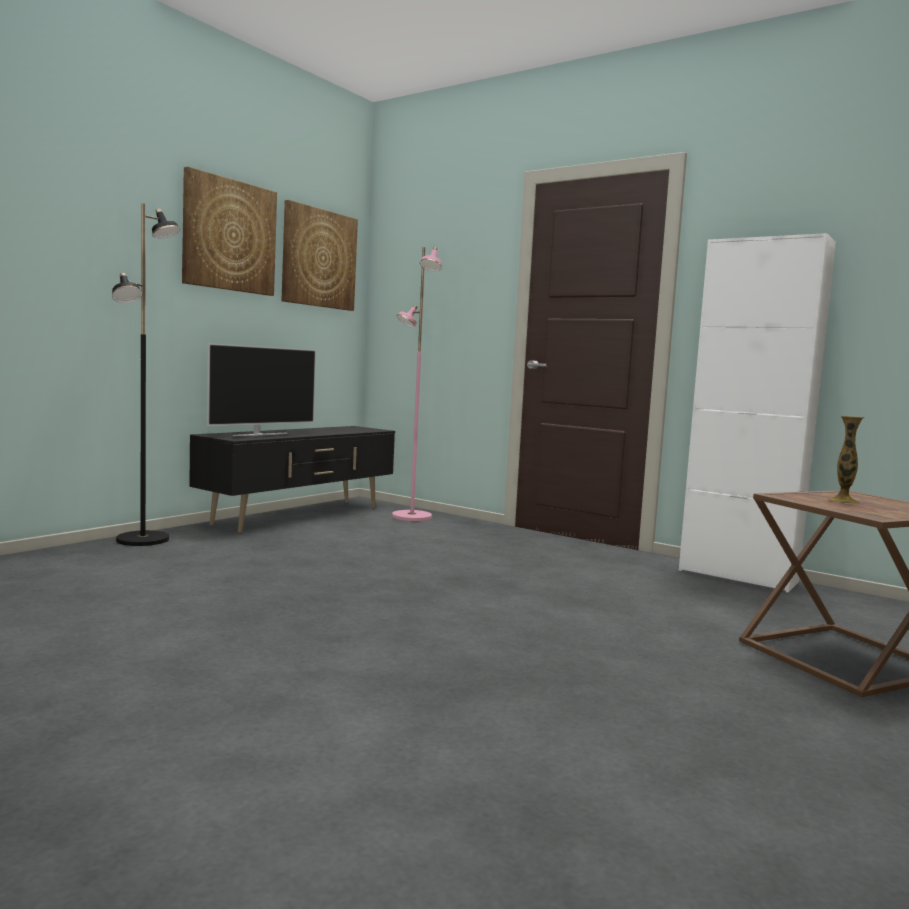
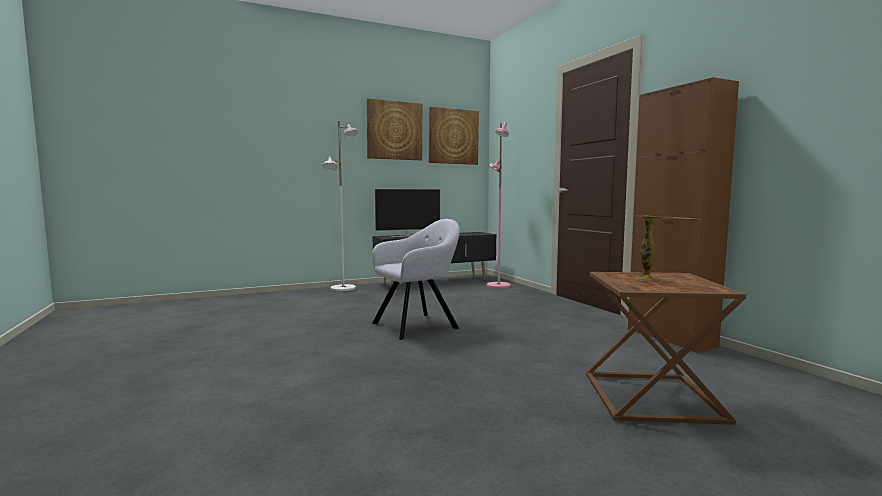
camera: 30 degrees right, 0 degrees up
black floor lamp [112,203,180,546] -> white floor lamp [323,121,358,291]
white cabinet [679,233,836,593] -> brown cabinet [628,77,739,352]
none -> grey armchair [372,219,460,340]

